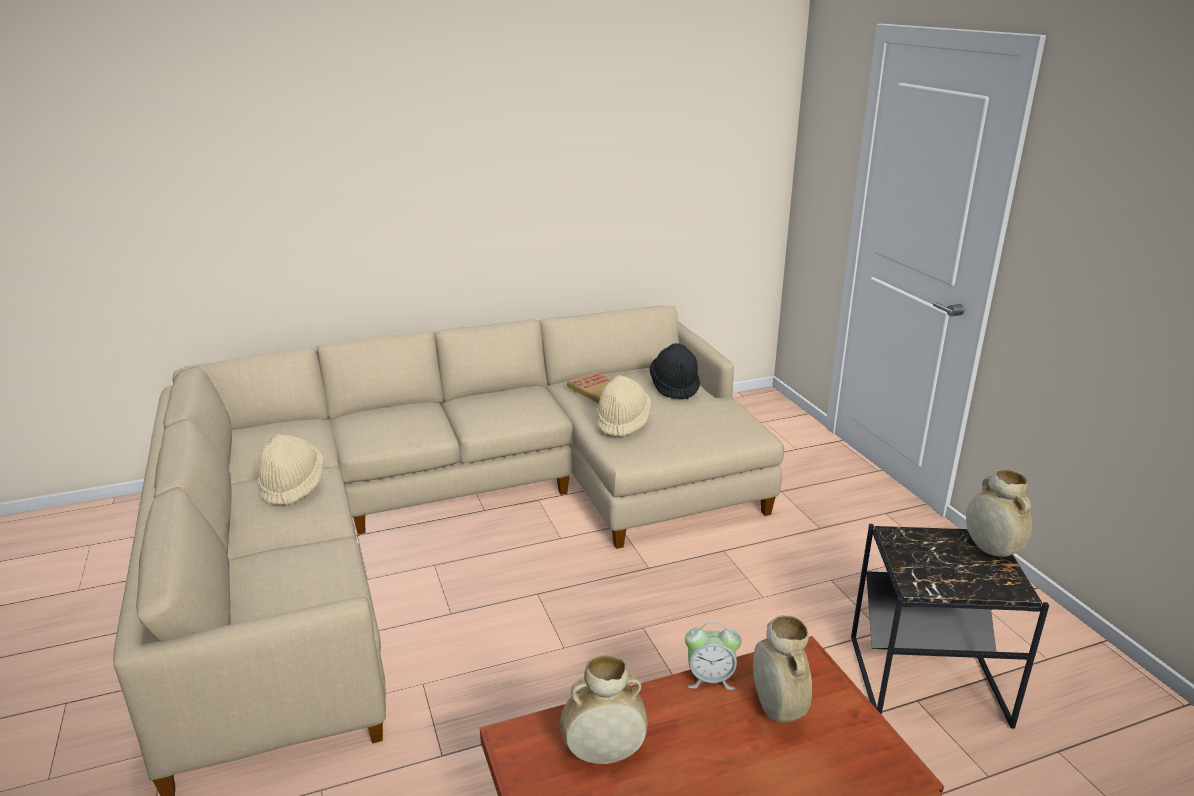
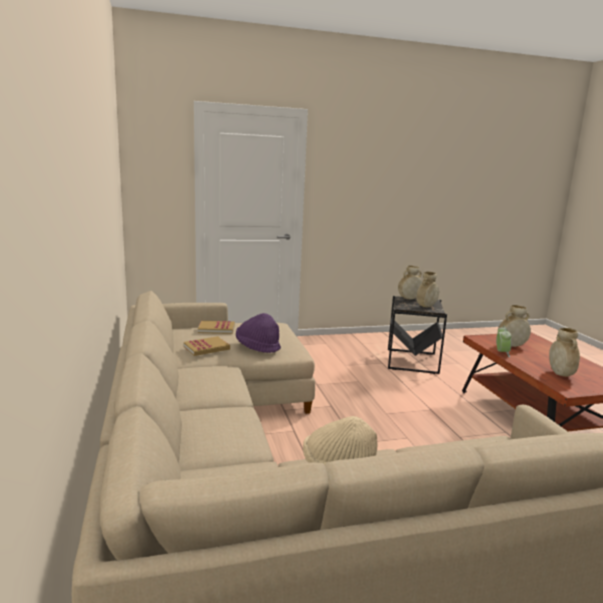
camera: 85 degrees left, 10 degrees down
beige hat [597,375,651,437] -> purple hat [236,313,281,353]
black hat [650,343,700,399] -> book [198,321,235,334]
none -> beige vase [416,272,439,307]

